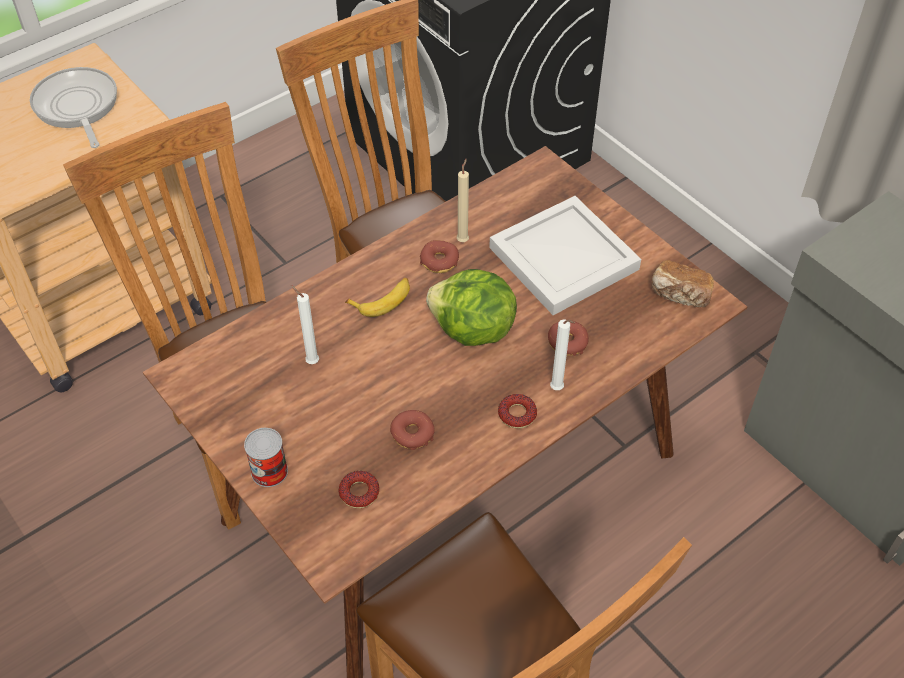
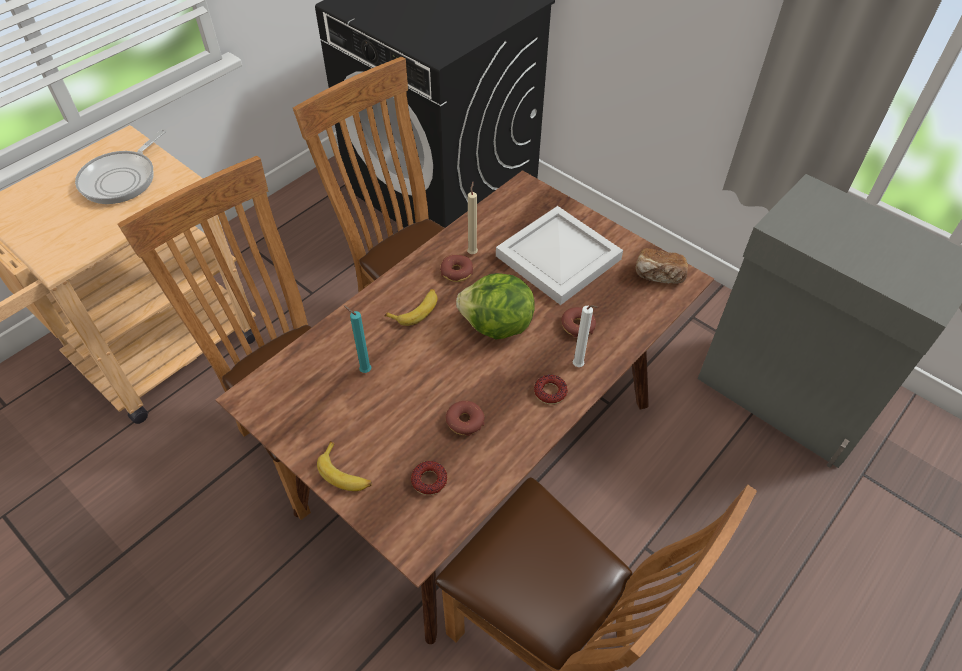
camera: 10 degrees left, 0 degrees up
frying pan [30,67,117,148] -> frying pan turned 120 degrees counterclockwise [75,129,167,204]
can [244,428,288,487] -> banana [317,441,372,491]
white candle [291,285,319,364] -> turquoise candle [343,305,371,373]

